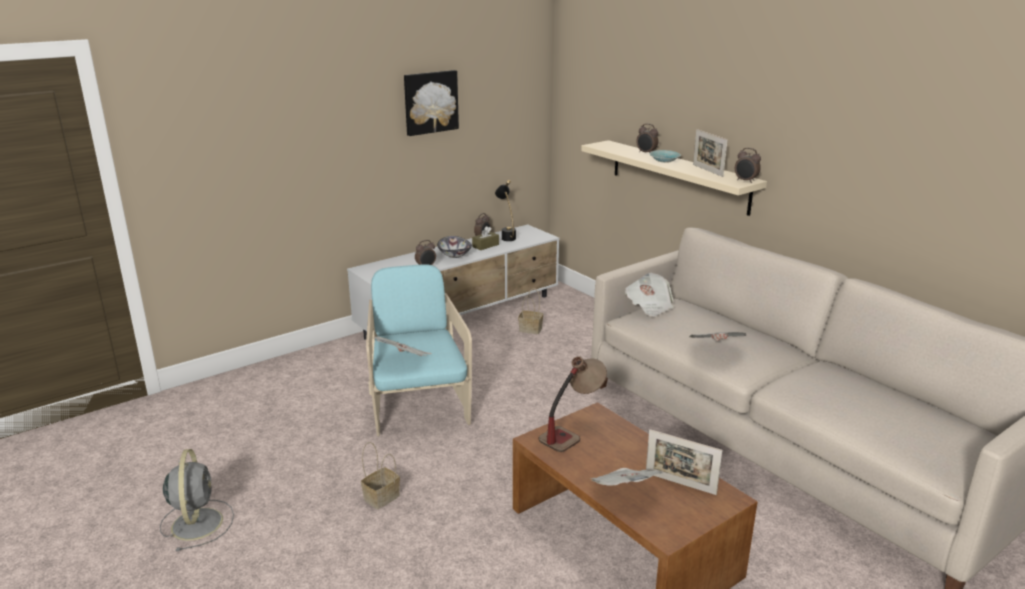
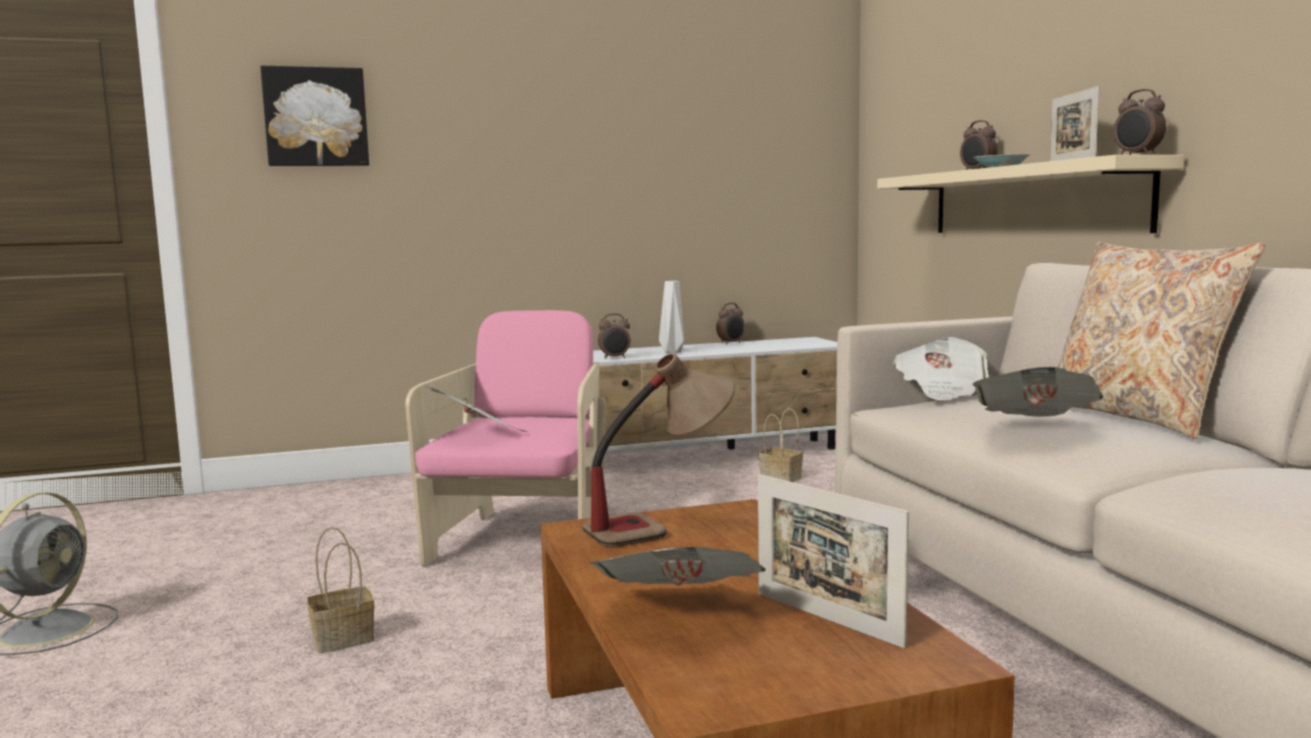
camera: 20 degrees right, 15 degrees down
turquoise armchair [366,264,472,437] -> pink armchair [406,310,606,566]
picture [404,70,459,136] -> picture moved to [260,66,369,166]
bowl [437,236,472,258] -> grey vase [659,281,684,353]
brown tissue box [472,226,499,250] -> none
black table lamp [495,180,516,241] -> none
none -> beige pillow [1058,242,1266,439]

